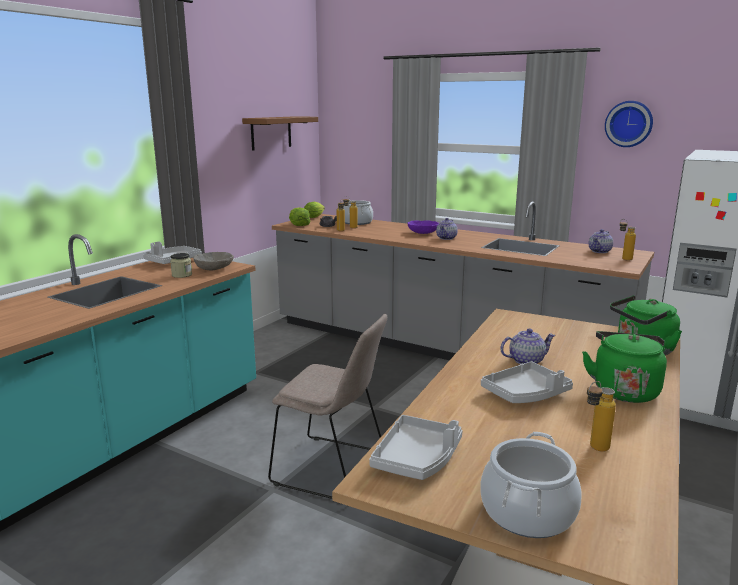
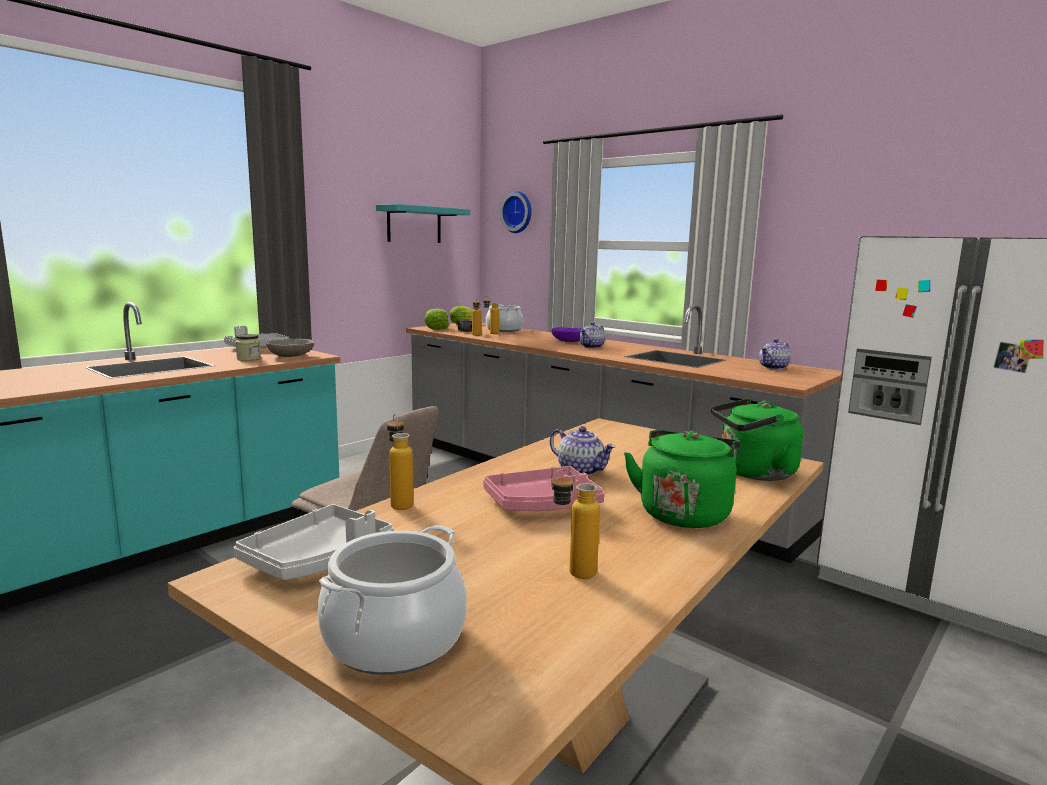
camera: 10 degrees right, 5 degrees down
brown shelf [242,116,318,150] -> turquoise shelf [376,204,470,243]
grey tray [481,361,573,403] -> pink tray [483,466,605,511]
teapot [500,328,556,364] -> teapot turned 45 degrees clockwise [550,426,616,476]
wall clock [605,101,653,147] -> wall clock moved to [500,191,532,233]
bottle [620,219,636,261] -> bottle moved to [387,414,413,510]

